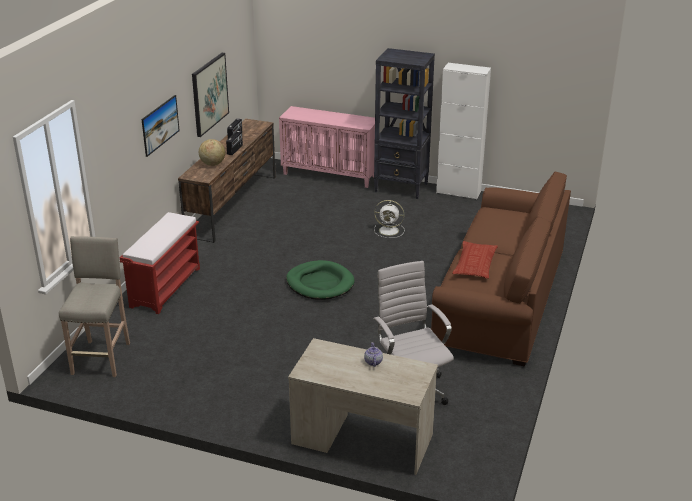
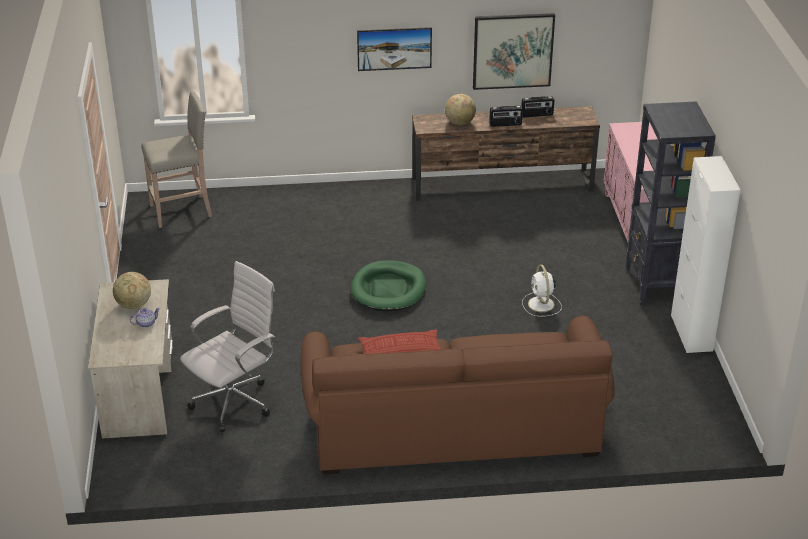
camera: 65 degrees right, 5 degrees up
red bench [120,212,200,314] -> none
none -> globe [113,272,151,309]

